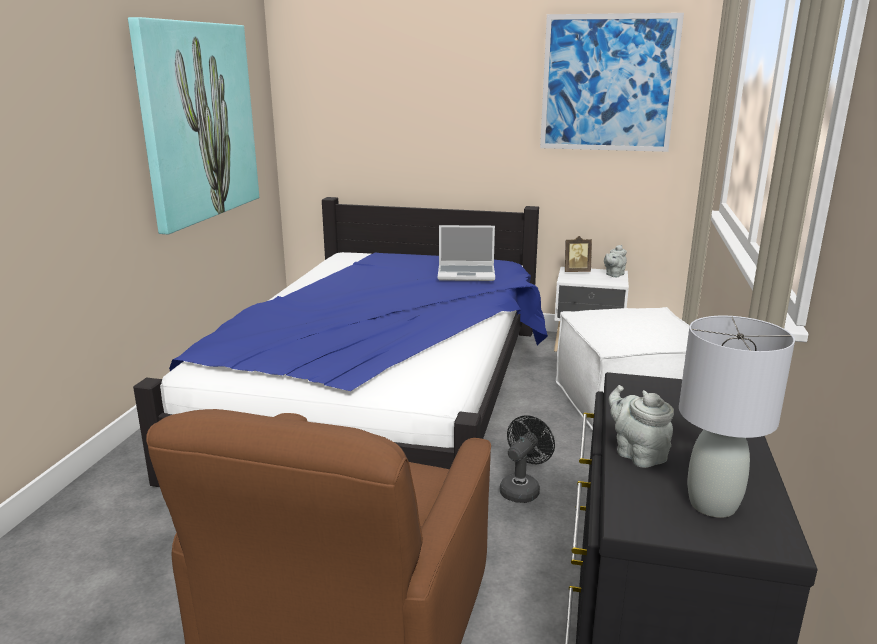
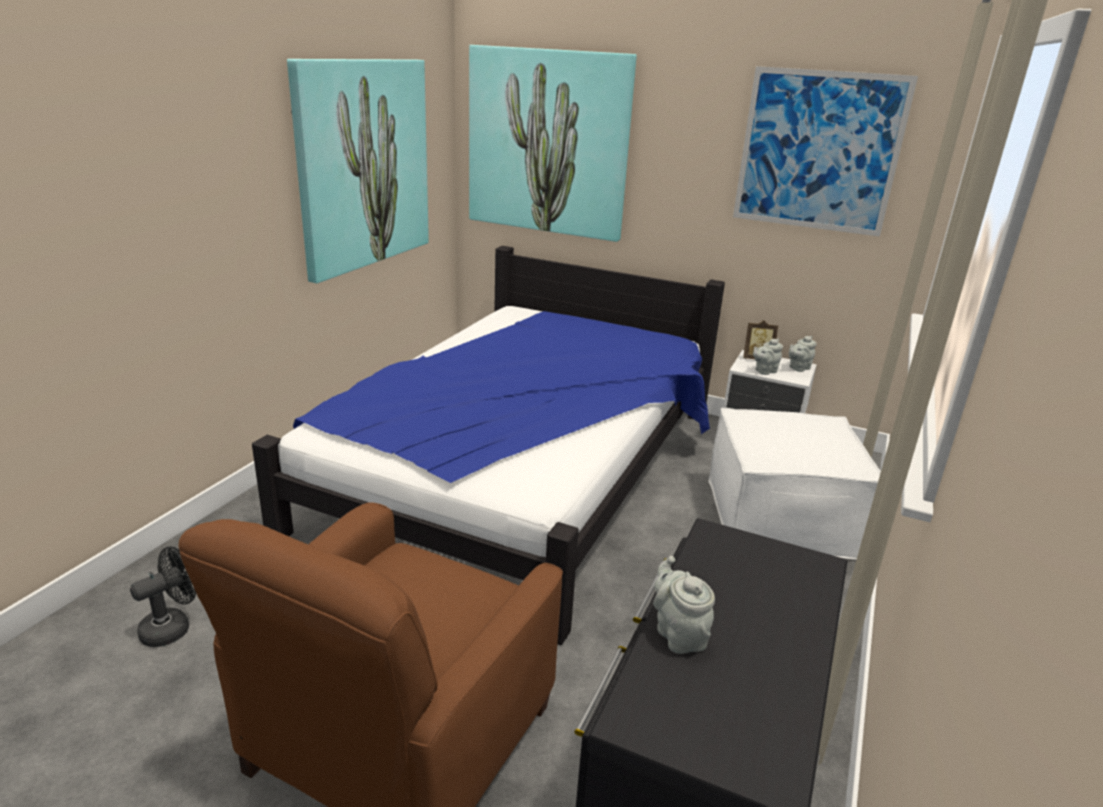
camera: 10 degrees right, 5 degrees up
laptop [438,225,495,281] -> none
black fan [500,415,555,503] -> black fan moved to [130,547,196,647]
grey table lamp [679,316,795,518] -> none
none -> picture [469,45,637,242]
none -> grey teapot [753,339,783,375]

